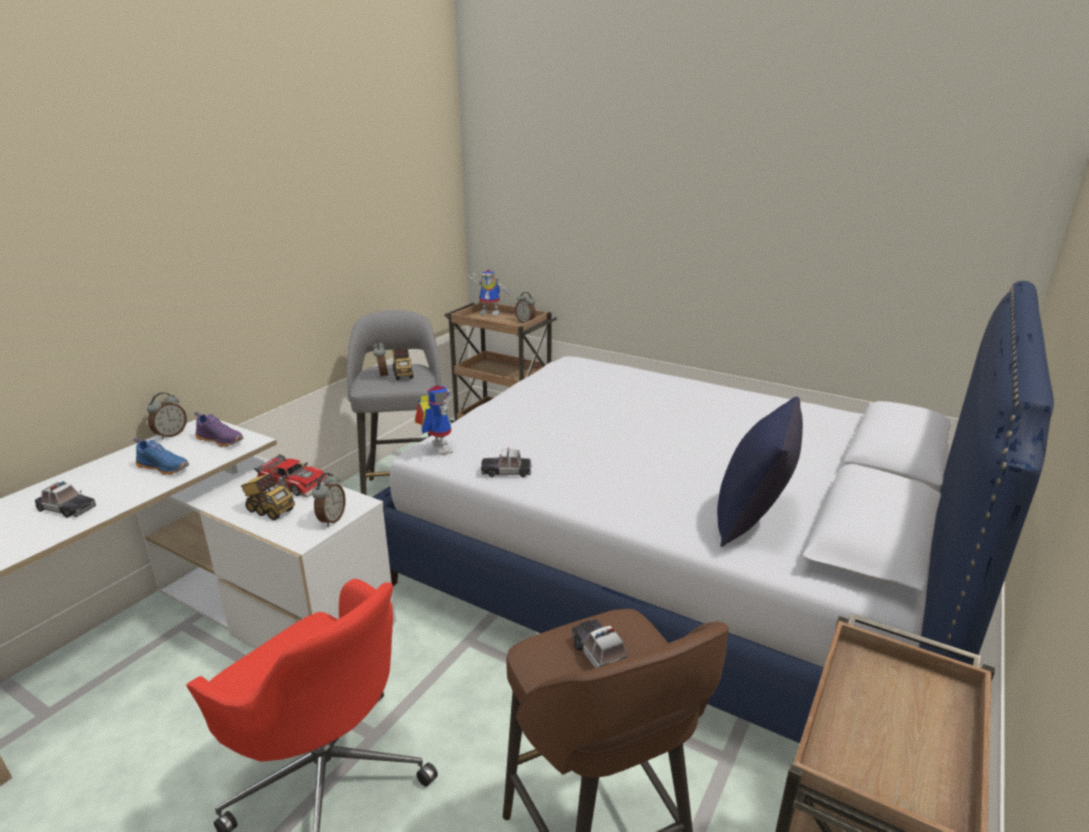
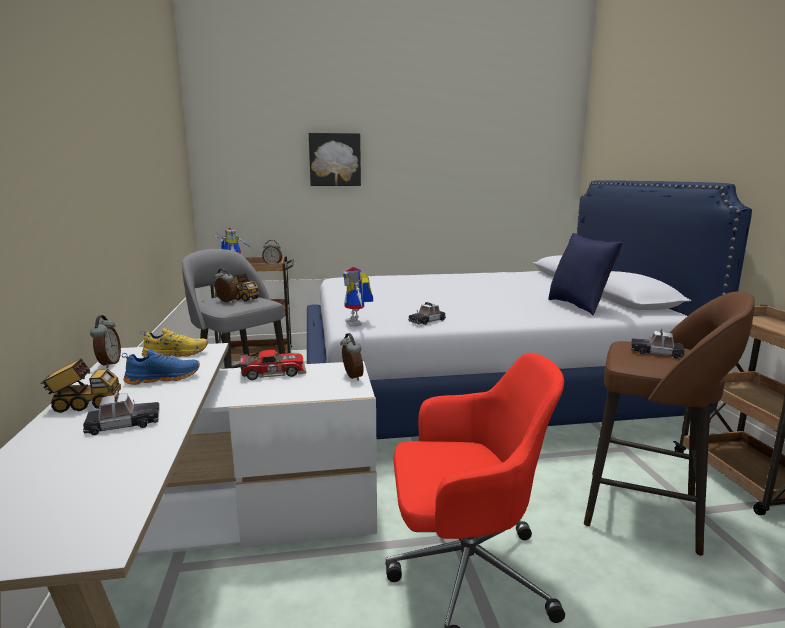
camera: 40 degrees left, 10 degrees down
purple shoe [194,412,243,447] -> yellow shoe [140,328,208,357]
toy truck [240,473,295,520] -> toy truck moved to [40,358,121,413]
toy robot [415,386,453,455] -> toy robot turned 135 degrees counterclockwise [343,267,373,327]
none -> picture [309,133,361,186]

